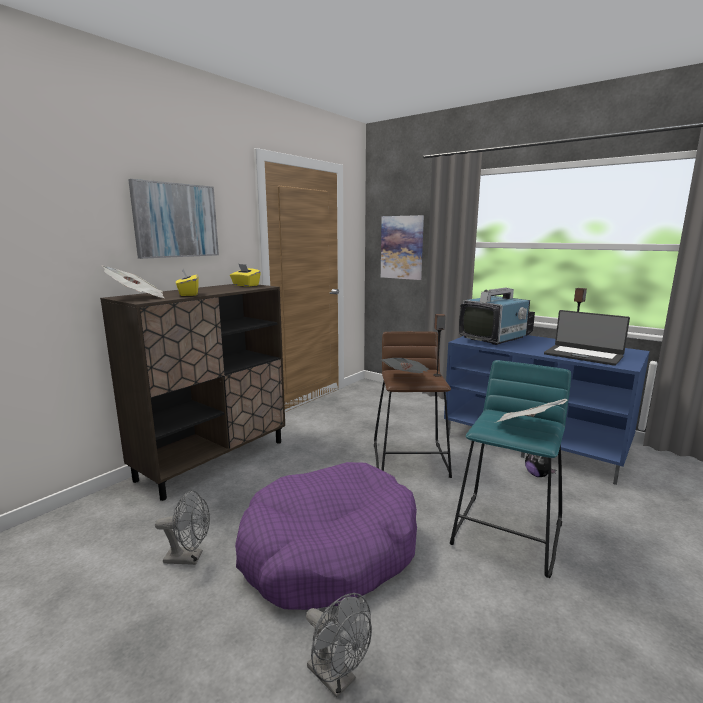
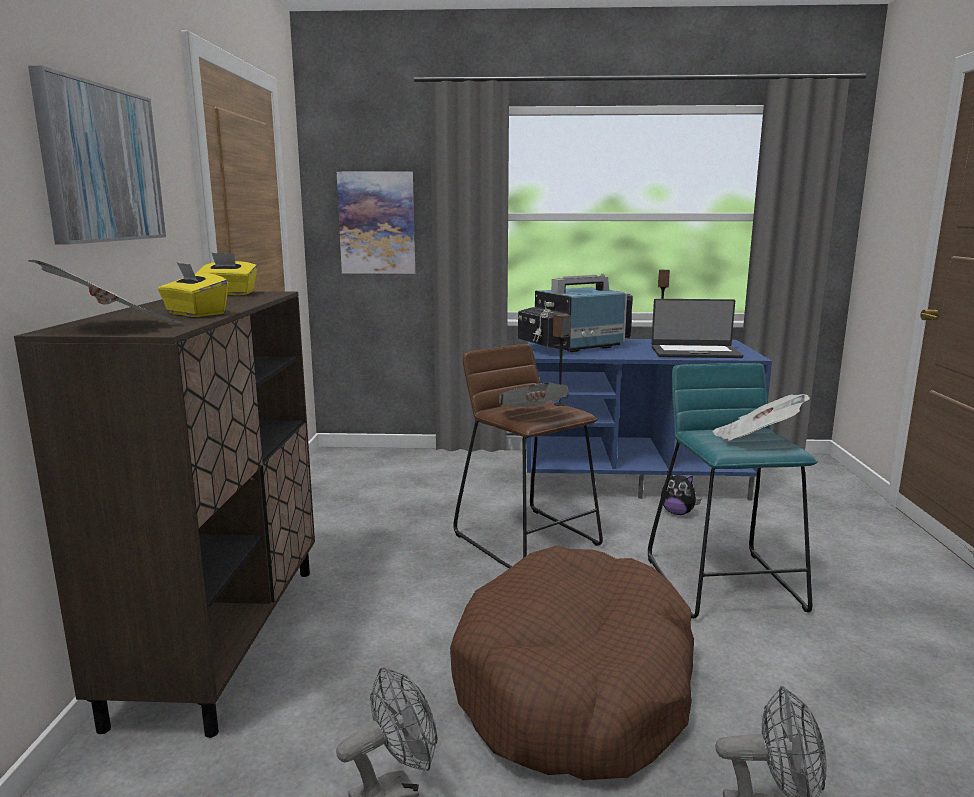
camera: 35 degrees left, 0 degrees up
purple dog bed [235,462,417,610] -> brown dog bed [450,546,694,780]
television [459,287,535,345] -> television turned 135 degrees counterclockwise [518,274,633,352]

